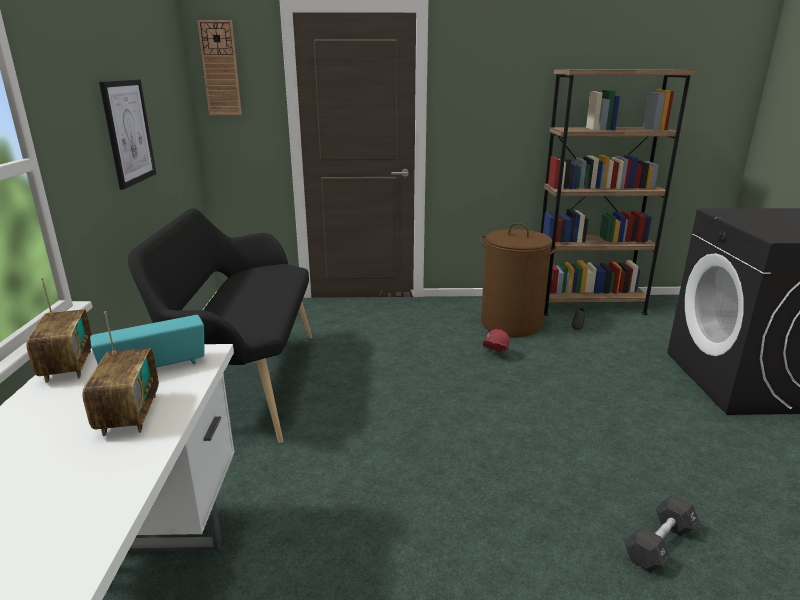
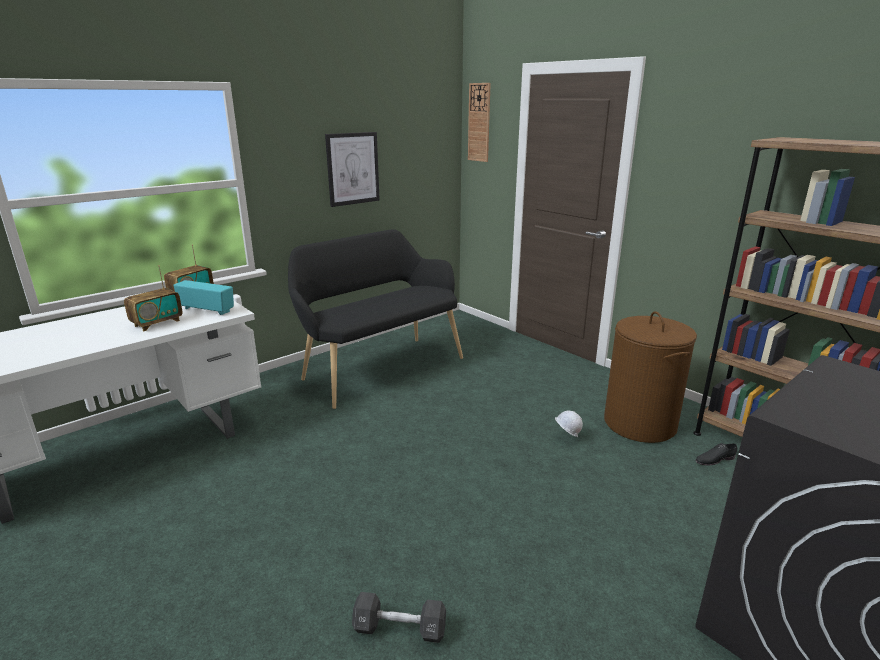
camera: 50 degrees right, 0 degrees up
red hard hat [483,329,510,352] -> white hard hat [555,411,583,437]

